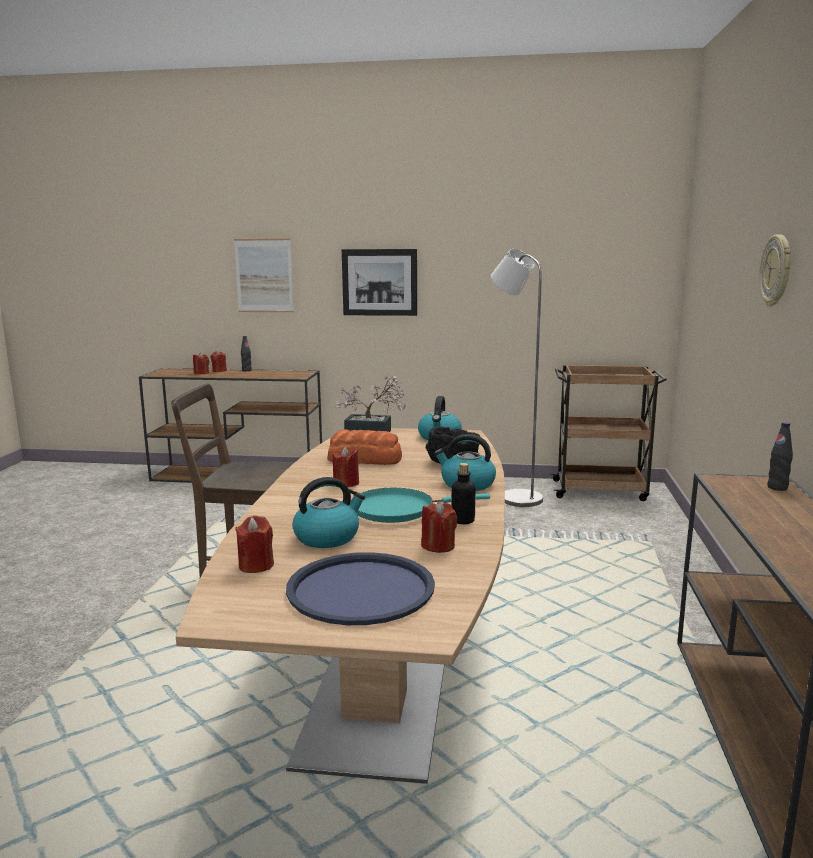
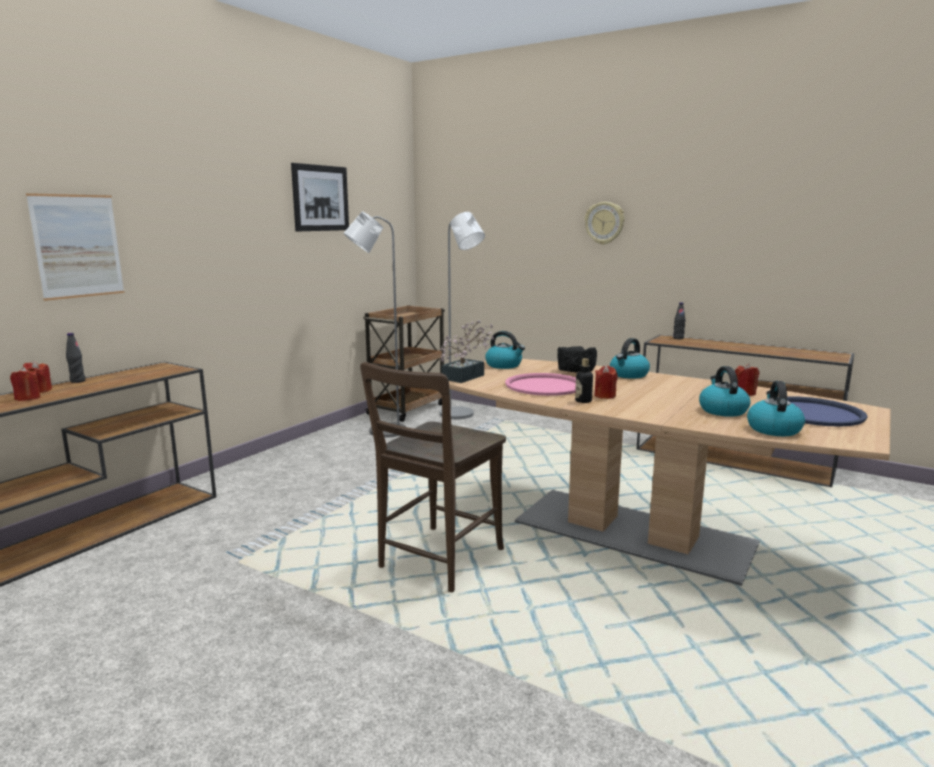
camera: 65 degrees left, 0 degrees up
red candle [235,516,274,573] -> kettle [747,381,805,436]
bread [327,429,402,465] -> pink tray [505,373,576,396]
picture [342,249,417,316] -> picture moved to [291,163,349,231]
turquoise frying pan [351,488,490,523] -> none
bottle [451,463,476,524] -> bottle moved to [575,358,593,403]
none -> grey floor lamp [440,212,485,419]

